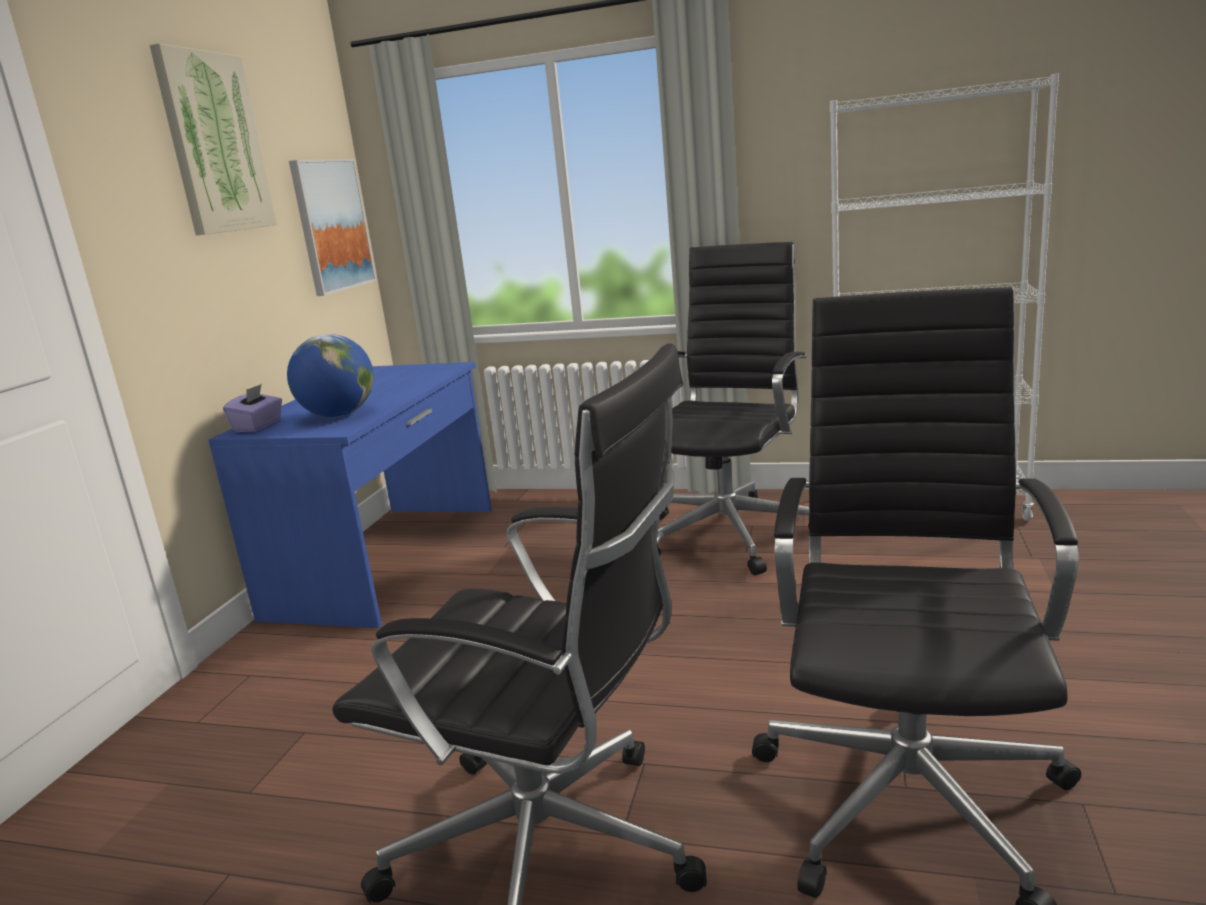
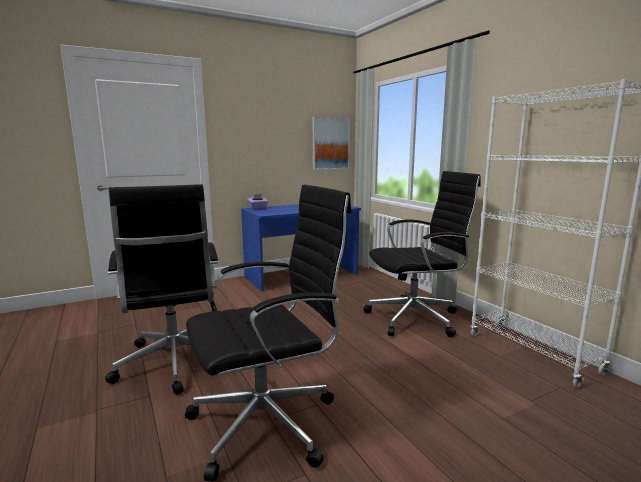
camera: 45 degrees right, 5 degrees down
picture [150,44,277,235] -> none
globe [287,334,374,417] -> none

